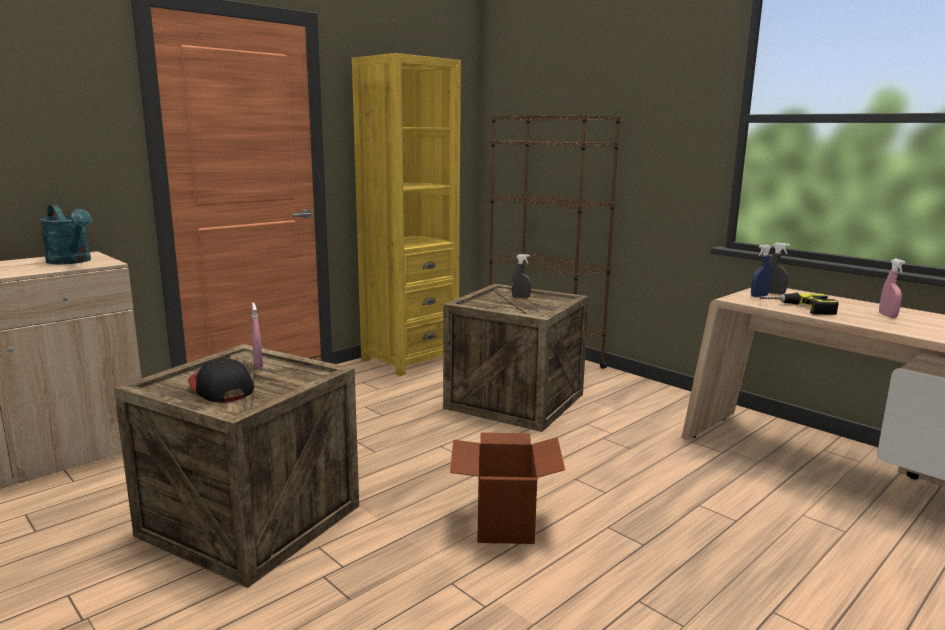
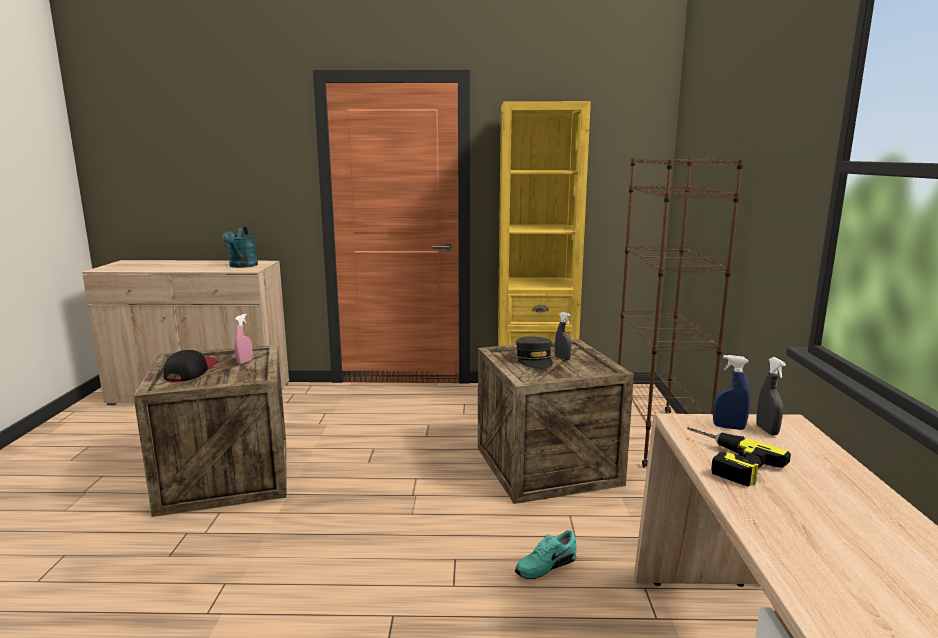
camera: 45 degrees right, 0 degrees up
cardboard box [450,433,565,544] -> none
pink spray bottle [879,259,905,318] -> none
none -> turquoise shoe [515,530,577,579]
none -> grey cap [516,336,553,369]

